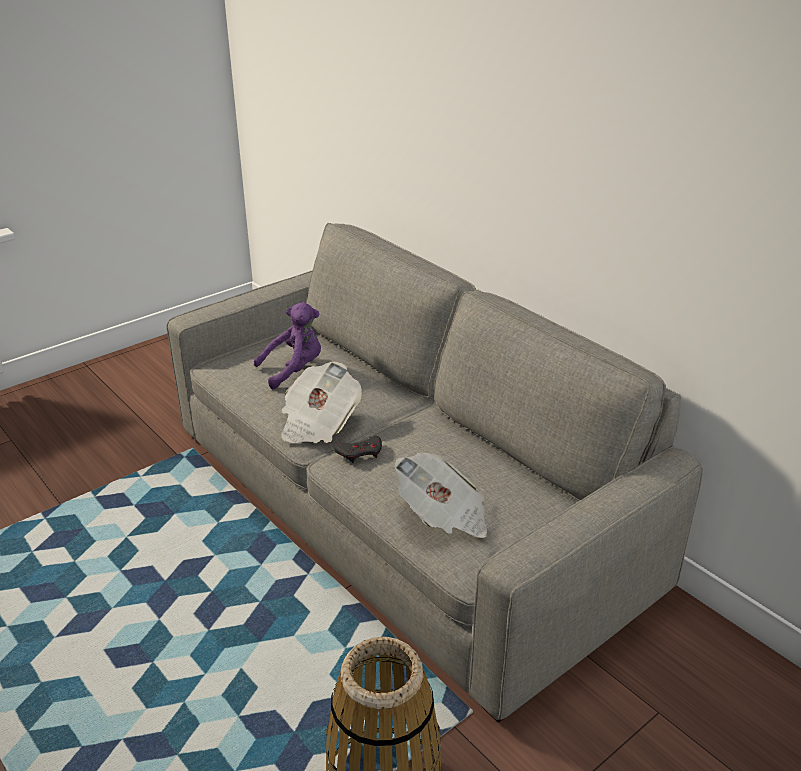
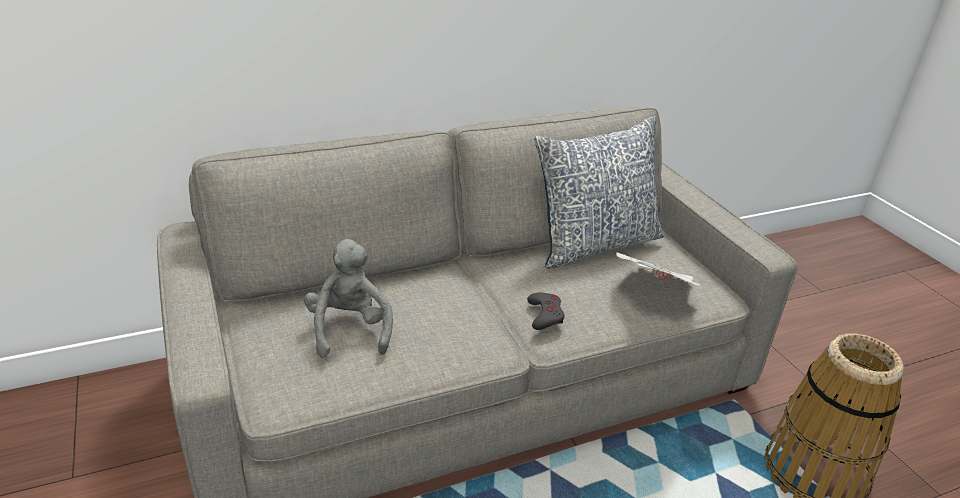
camera: 75 degrees left, 0 degrees up
purple plush toy [254,302,321,389] -> grey plush toy [304,239,393,358]
newspaper [281,362,362,443] -> none
none -> pillow [534,115,664,269]

